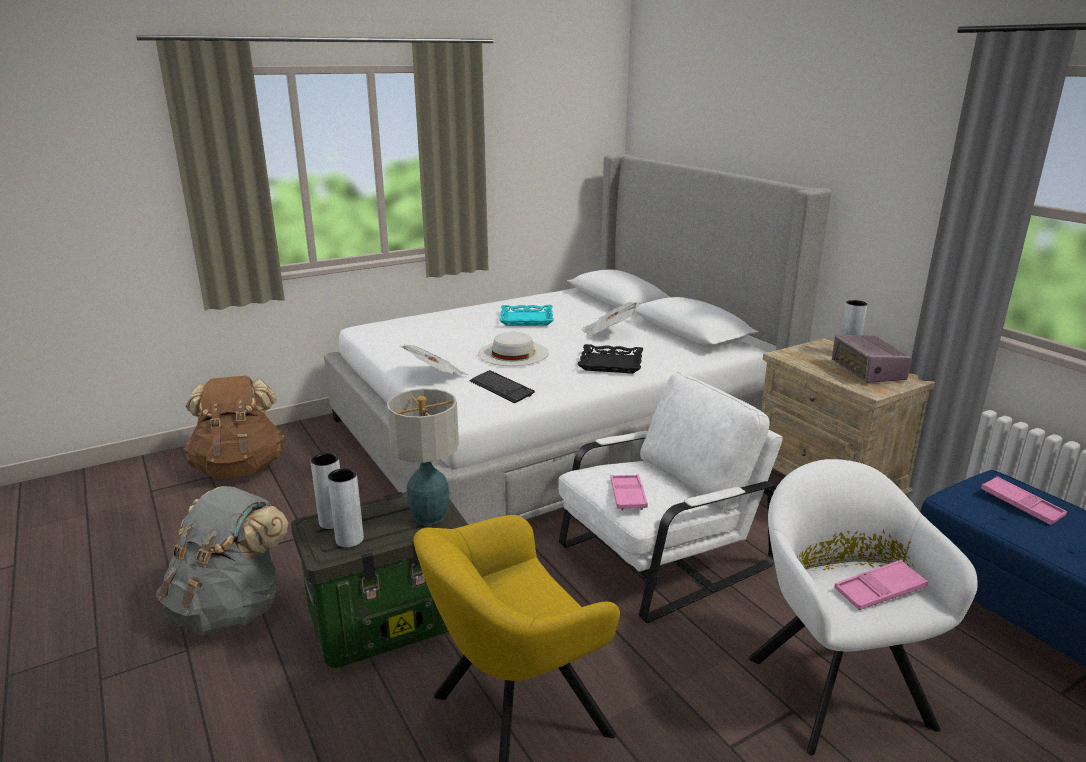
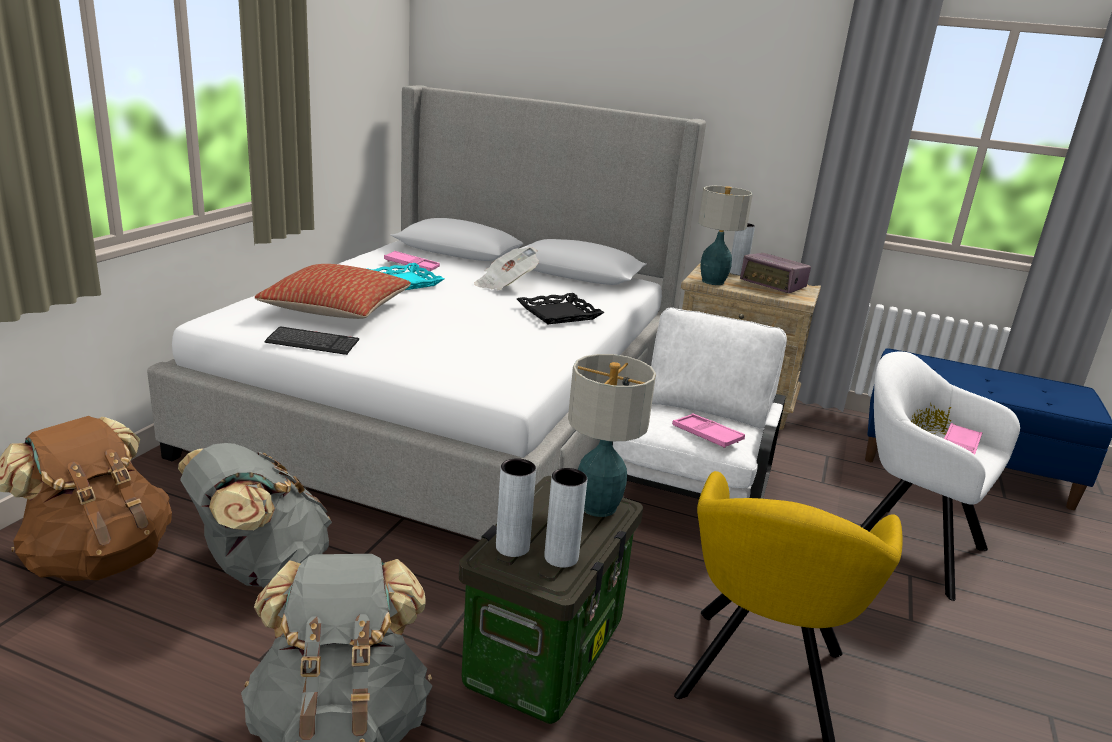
camera: 40 degrees left, 0 degrees up
newspaper [400,345,468,375] -> none
keyboard [470,370,535,403] -> keyboard moved to [265,327,359,355]
white hat [478,332,549,366] -> none
pink tray [981,476,1067,525] -> pink tray moved to [384,251,440,271]
none -> grey backpack [178,443,332,588]
none -> pillow [255,264,411,319]
none -> table lamp [698,186,753,285]

